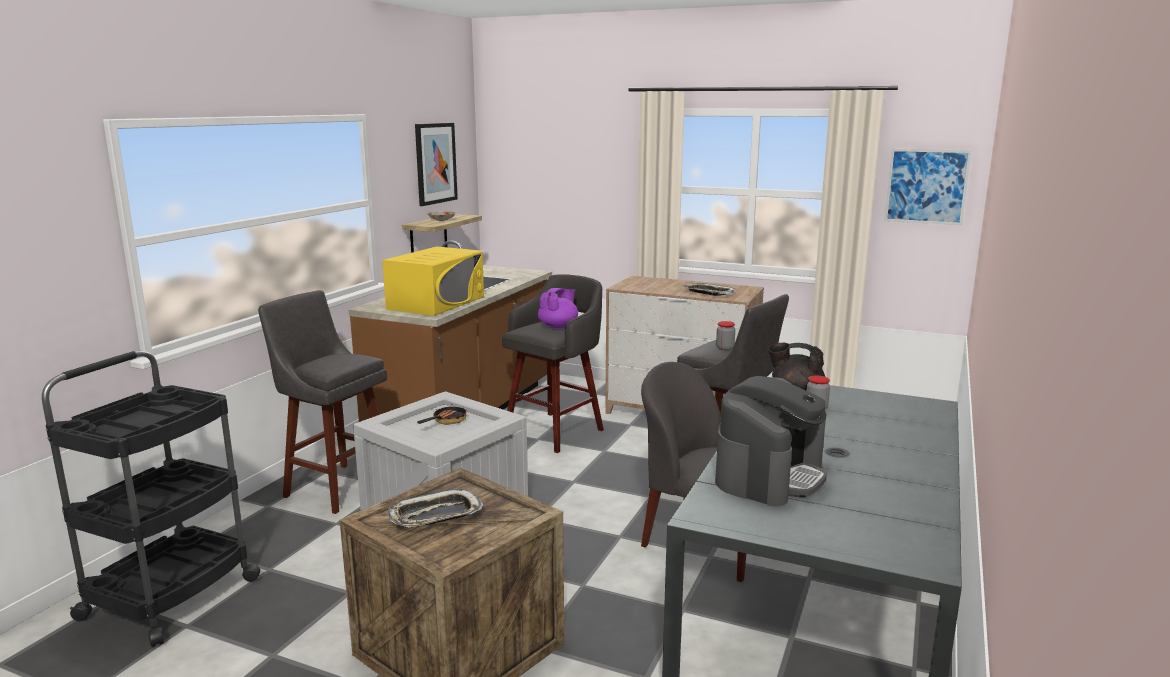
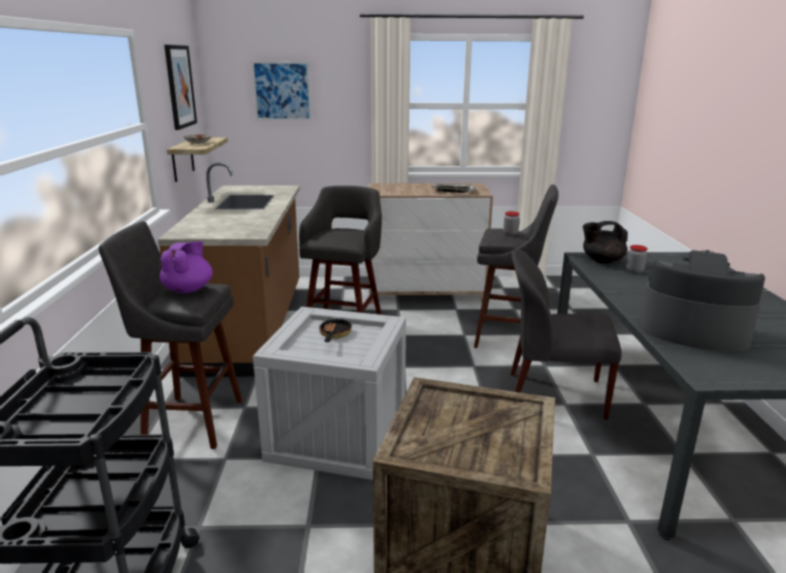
camera: 25 degrees left, 5 degrees up
yellow microwave [382,246,484,316] -> none
tray [388,489,483,527] -> none
purple teapot [538,288,578,328] -> purple teapot moved to [160,241,213,293]
coffee machine [715,376,827,506] -> coffee machine turned 75 degrees counterclockwise [640,250,765,351]
picture [885,149,972,225] -> picture moved to [252,61,311,120]

